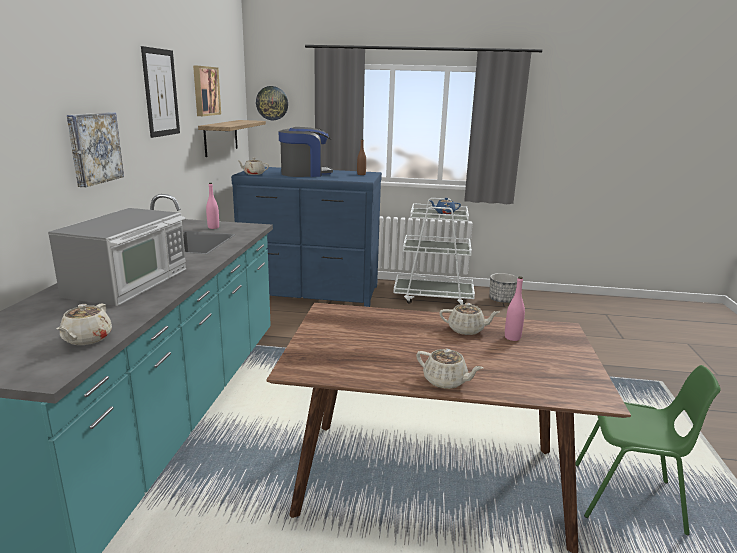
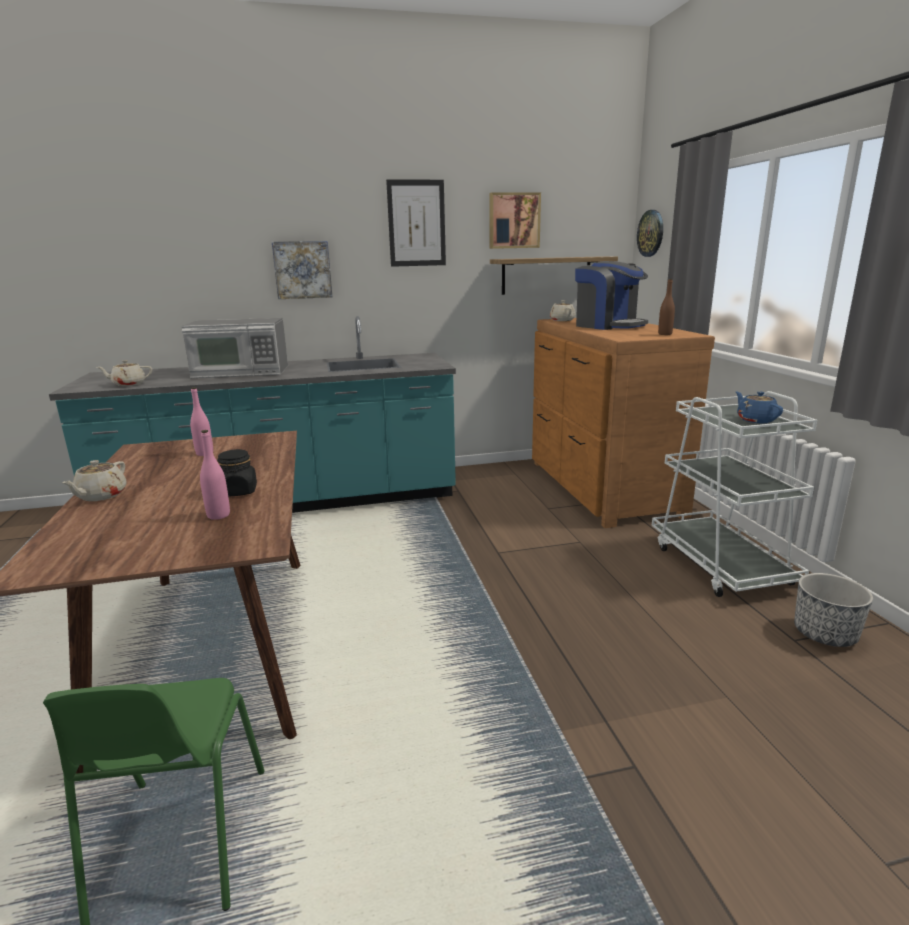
camera: 70 degrees right, 0 degrees up
pink bottle [206,183,219,229] -> pink bottle moved to [190,387,213,456]
blue dresser [231,167,382,307] -> brown dresser [532,318,715,528]
beige teapot [439,303,499,335] -> black jar [217,449,257,496]

